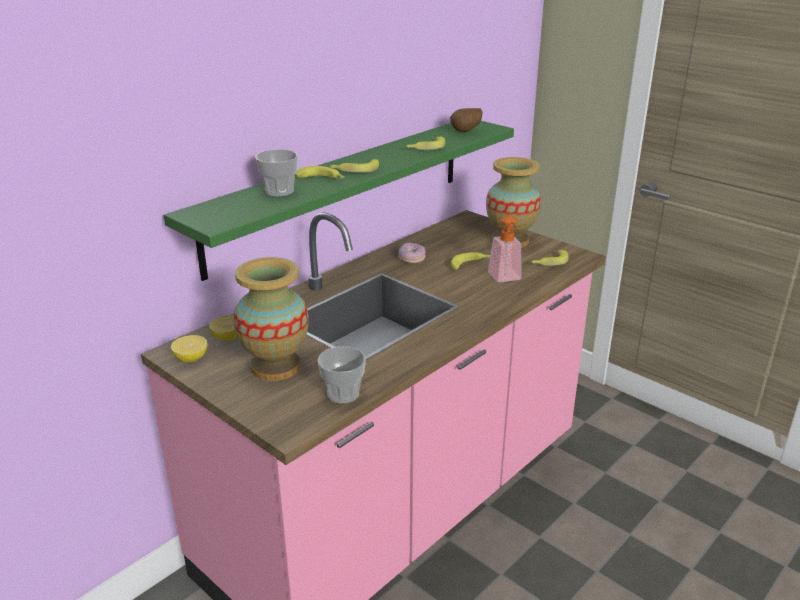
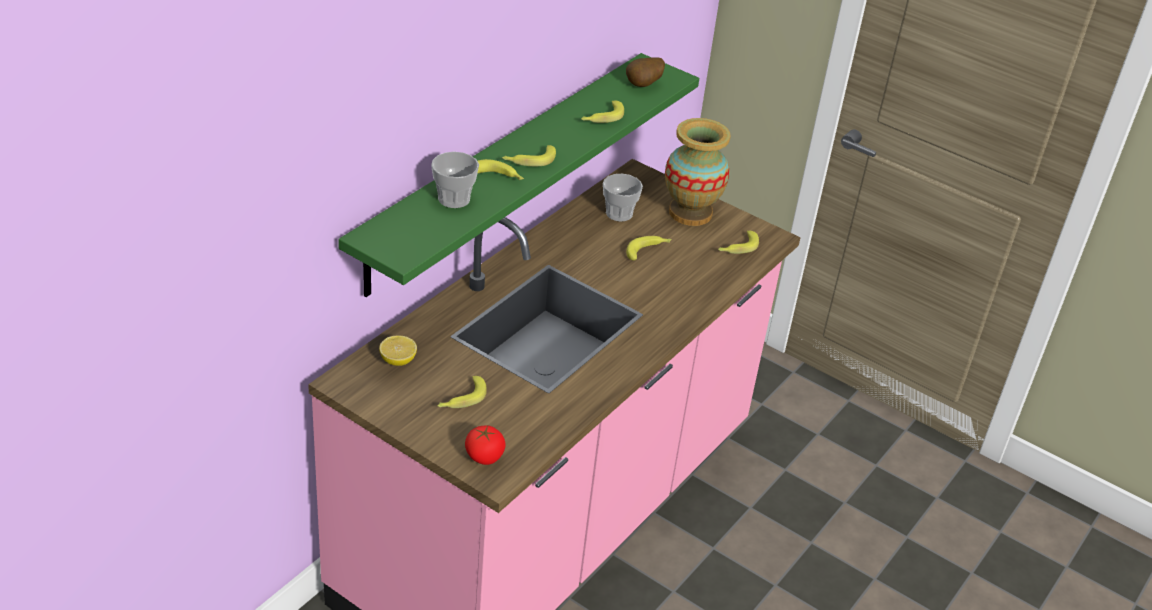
camera: 10 degrees left, 10 degrees up
lemon [171,335,208,363] -> none
vase [234,257,309,381] -> banana [437,376,487,408]
cup [318,346,366,403] -> cup moved to [603,174,643,222]
donut [398,243,426,263] -> none
soap dispenser [488,216,522,282] -> none
none -> tomato [465,426,506,465]

